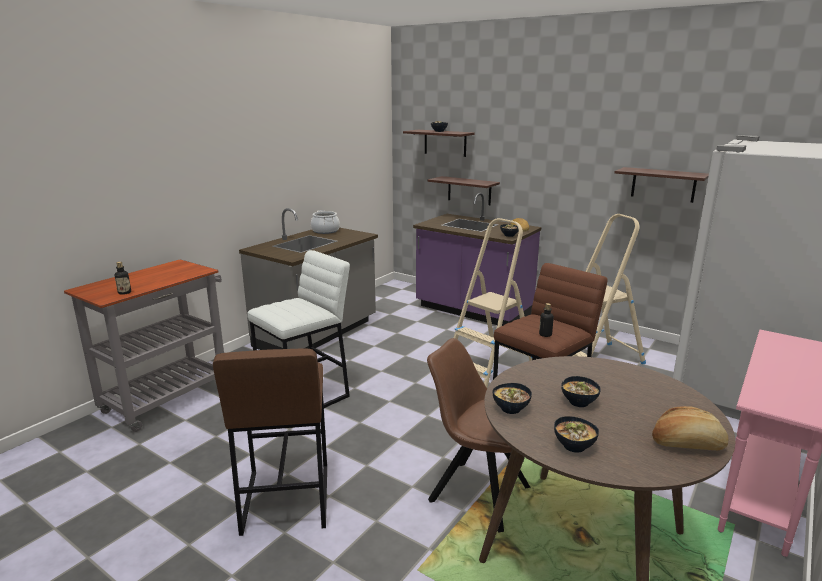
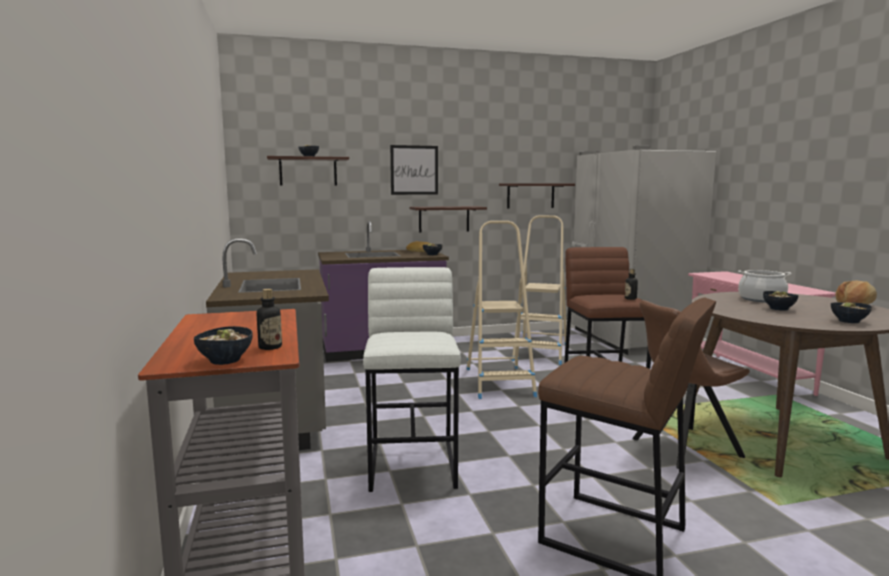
camera: 50 degrees left, 10 degrees down
cooking pot [311,210,340,234] -> cooking pot moved to [738,270,792,303]
shelf [428,176,500,205] -> shelf moved to [410,206,487,232]
bowl [493,383,532,414] -> bowl moved to [194,326,252,365]
none -> picture [390,145,438,195]

